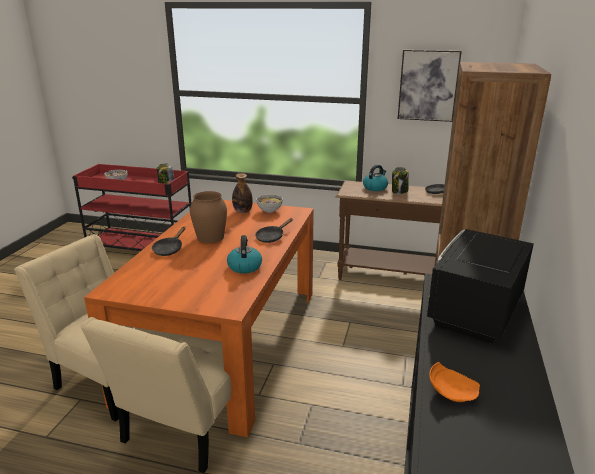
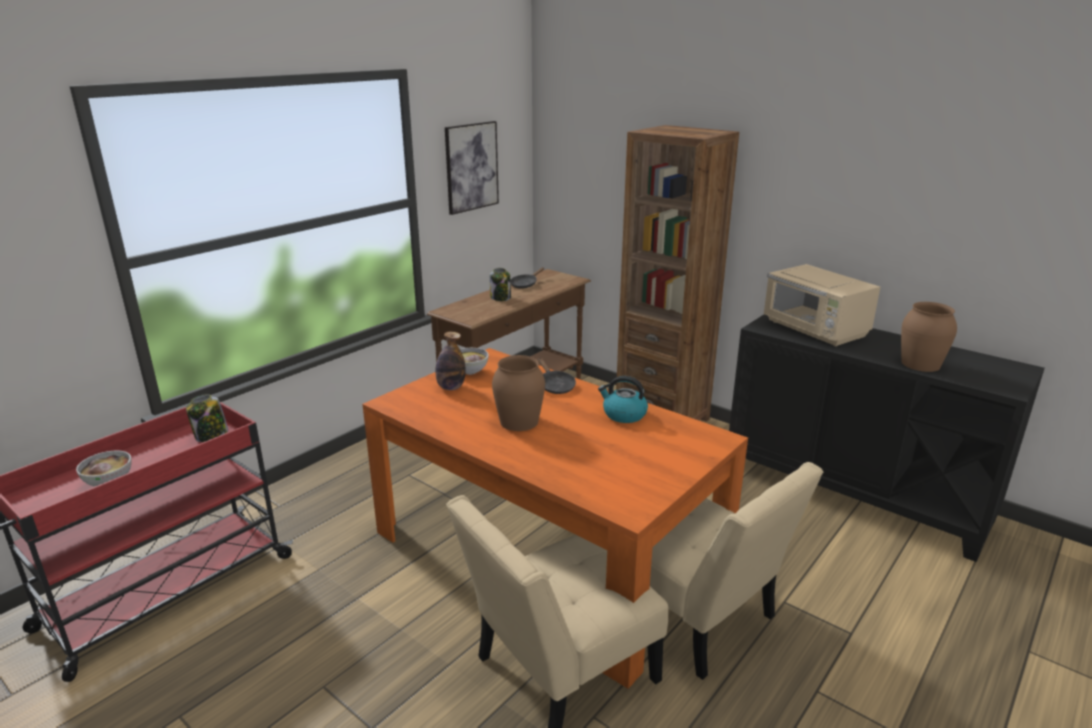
camera: 65 degrees left, 0 degrees up
black frying pan [152,227,186,256] -> none
kettle [363,165,388,191] -> none
black microwave [427,229,534,344] -> beige microwave [763,264,880,346]
orange plate [429,362,480,402] -> brown vase [901,302,957,372]

